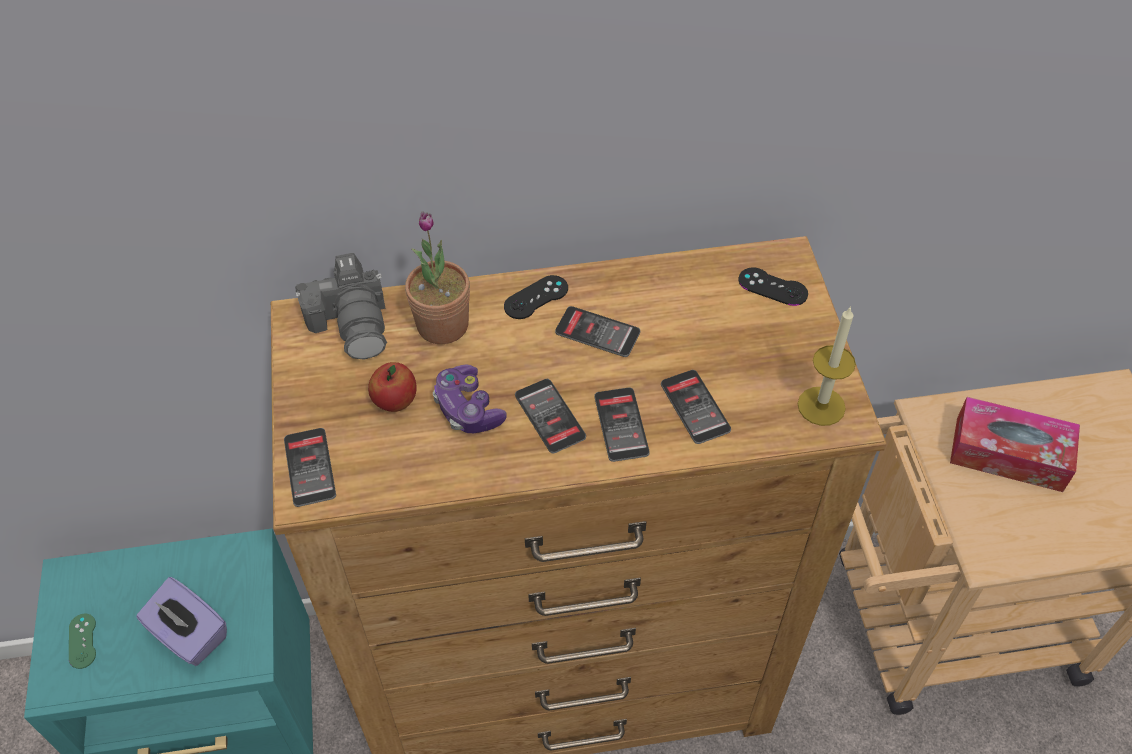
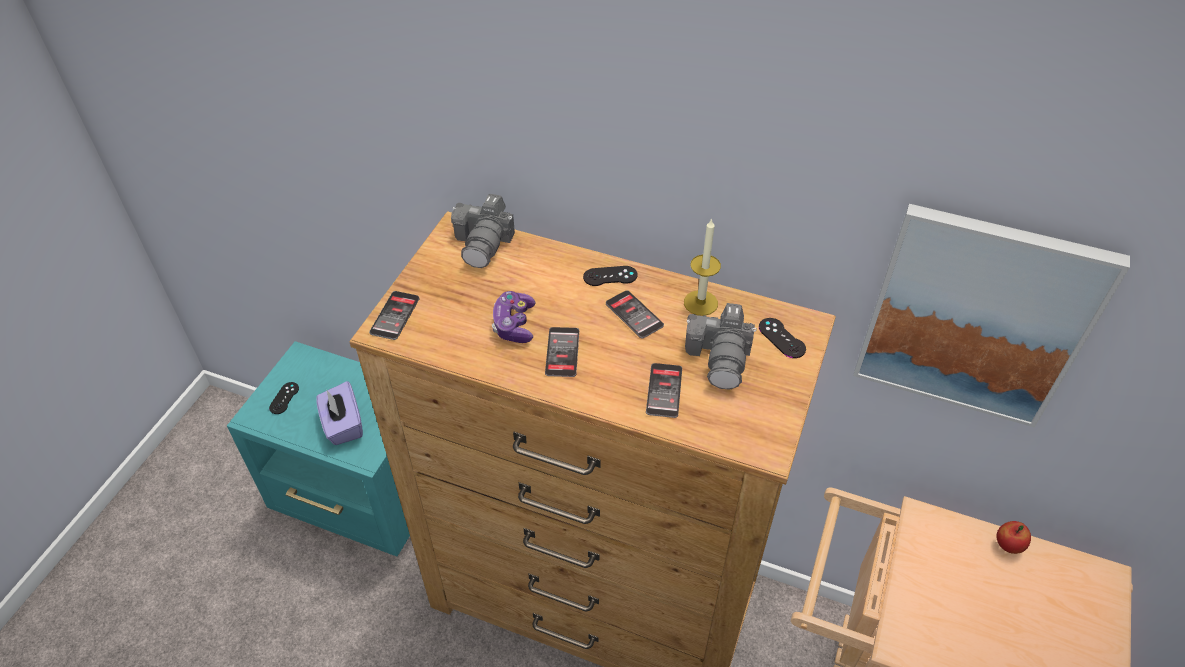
camera: 30 degrees right, 5 degrees down
green game controller [69,614,96,669] -> black game controller [269,382,299,414]
apple [368,362,417,412] -> apple moved to [996,521,1031,554]
potted plant [405,211,470,344] -> none
phone [594,387,650,462] -> none
candle [797,306,856,426] -> candle moved to [684,218,721,316]
tissue box [950,397,1080,492] -> none
none -> camera [685,303,757,390]
none -> picture [853,204,1130,427]

